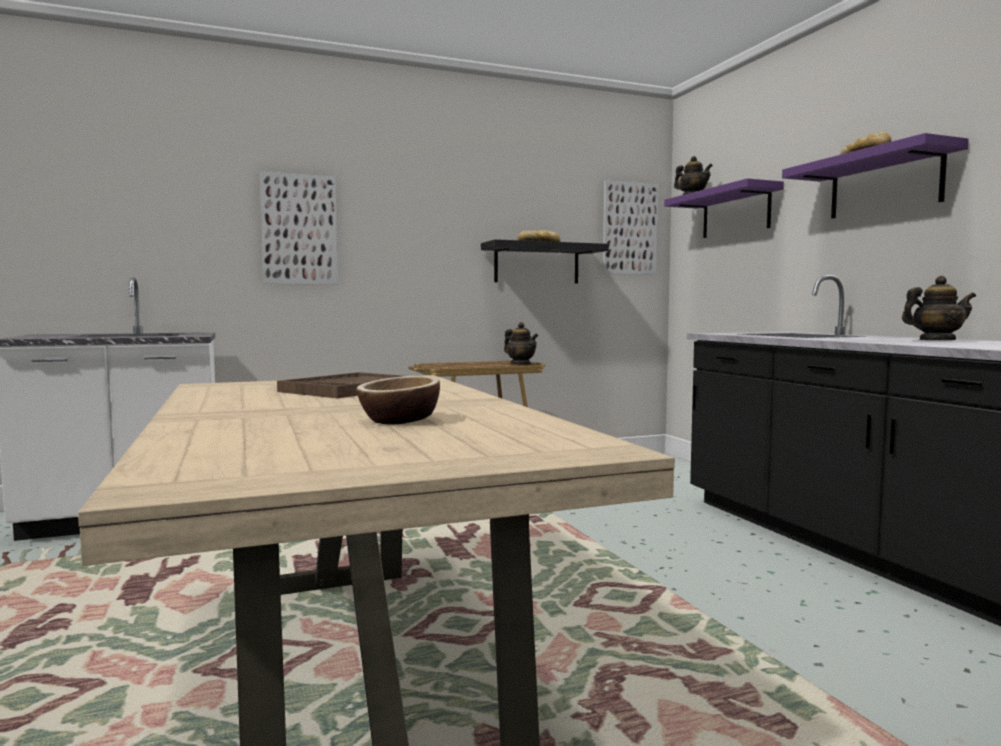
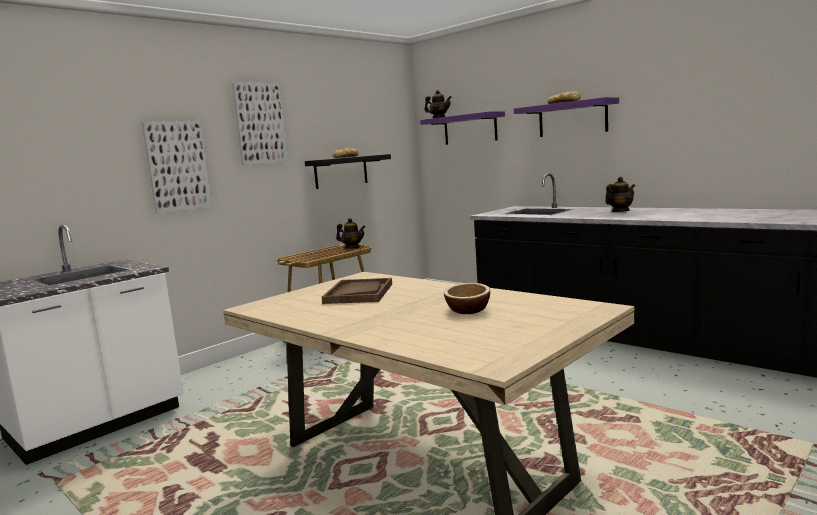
camera: 25 degrees left, 5 degrees up
picture [603,180,658,275] -> picture moved to [232,82,288,166]

